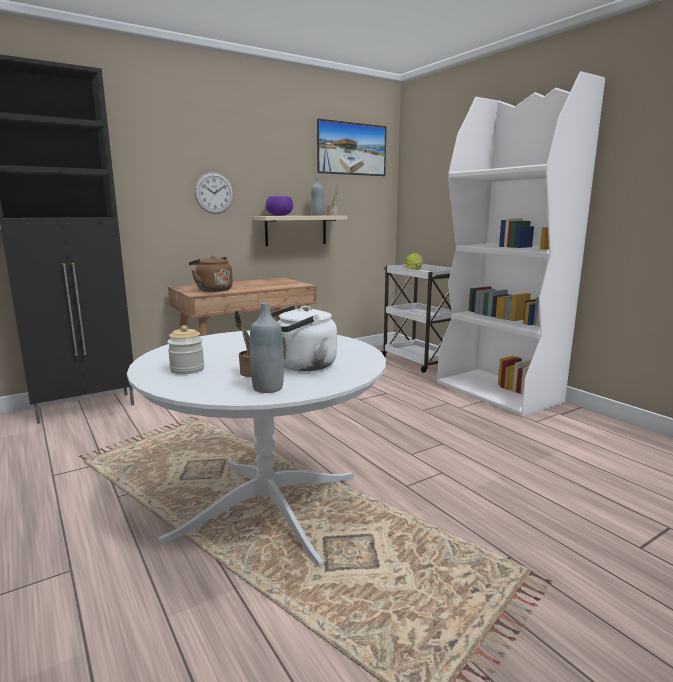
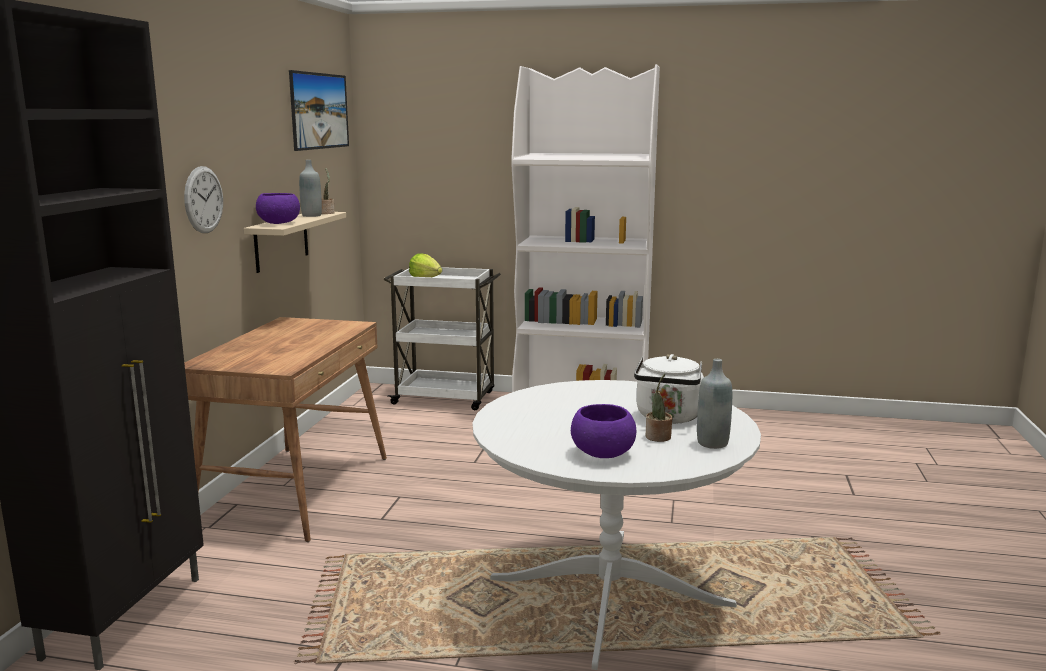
camera: 45 degrees left, 0 degrees up
jar [167,325,204,374] -> purple bowl [571,404,636,458]
brown kettle [189,256,233,292] -> none

